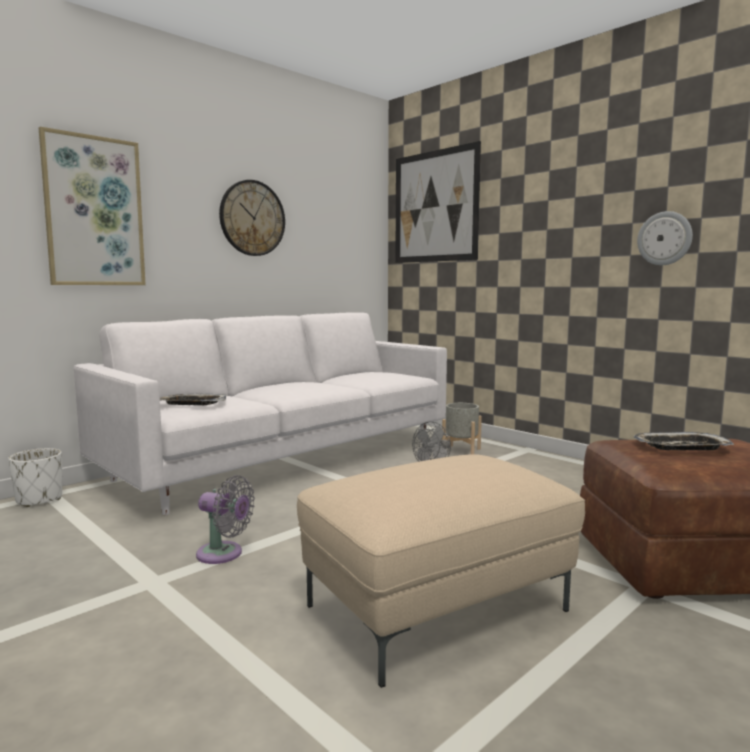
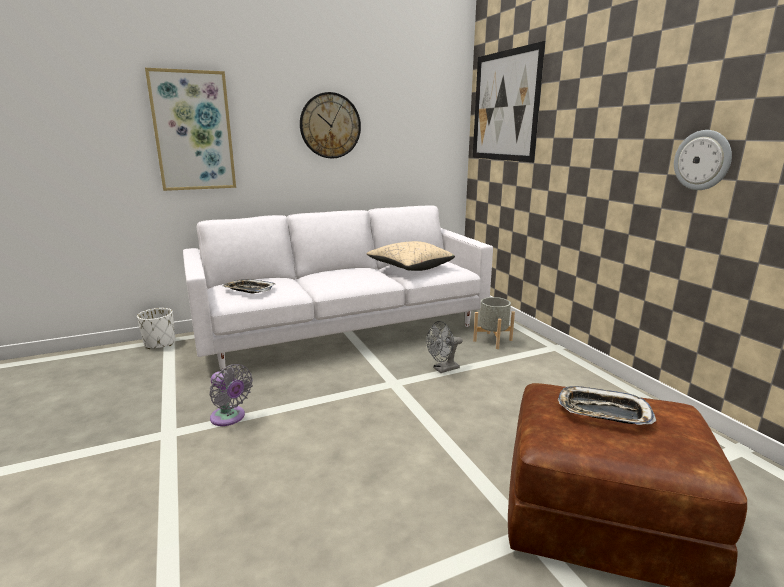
camera: 20 degrees right, 10 degrees up
beige ottoman [297,454,585,688] -> none
none -> beige pillow [367,241,455,271]

